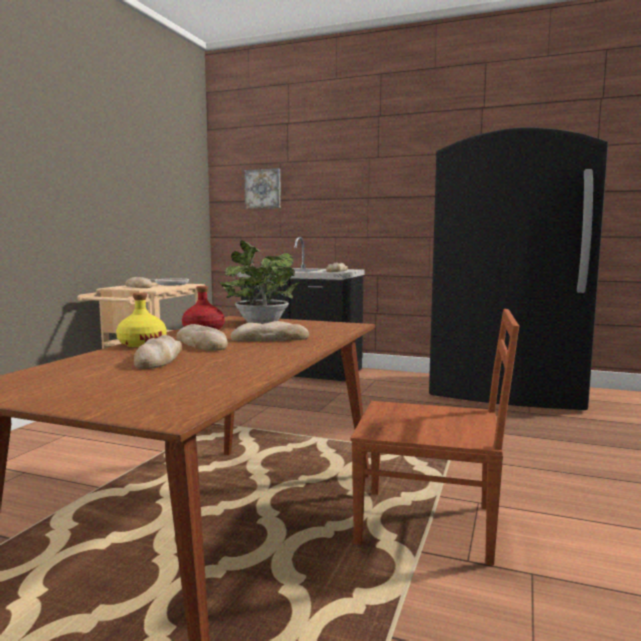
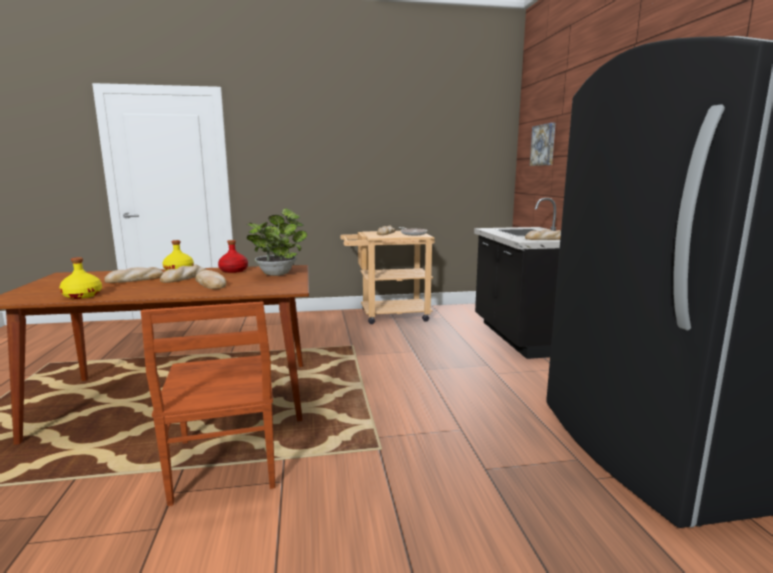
camera: 60 degrees right, 5 degrees up
none -> yellow bottle [59,257,102,299]

